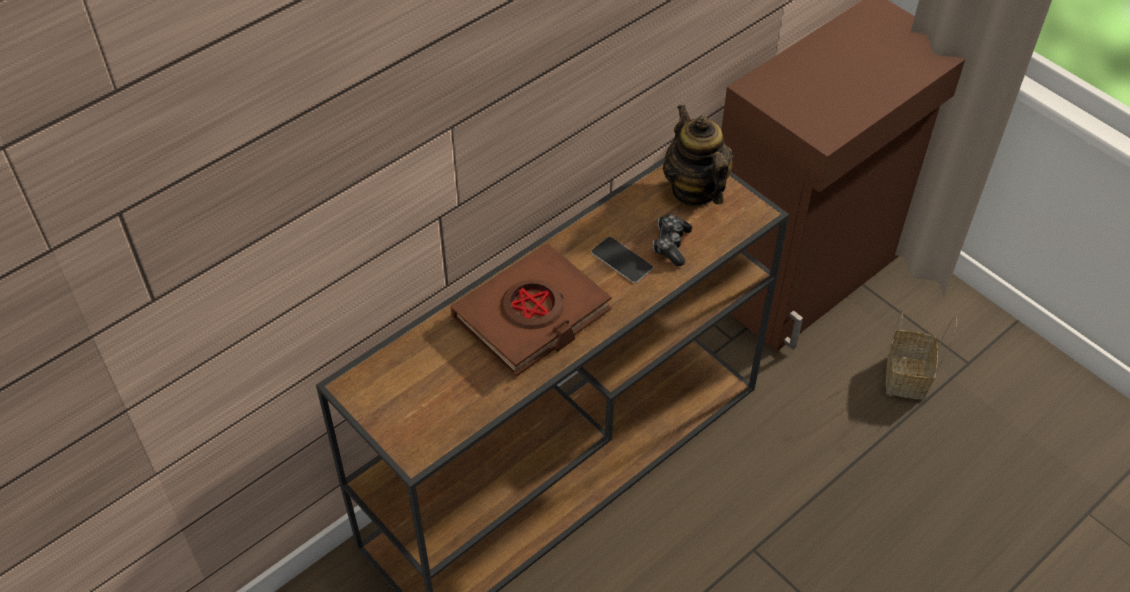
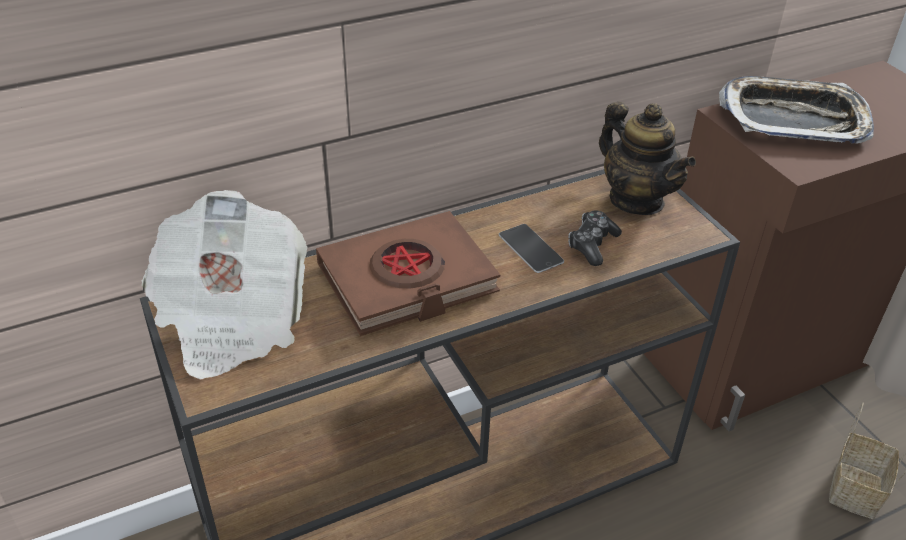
camera: 15 degrees right, 10 degrees down
teapot [663,104,734,206] -> teapot turned 150 degrees clockwise [599,102,696,215]
none -> newspaper [142,190,307,380]
none -> tray [719,76,874,144]

